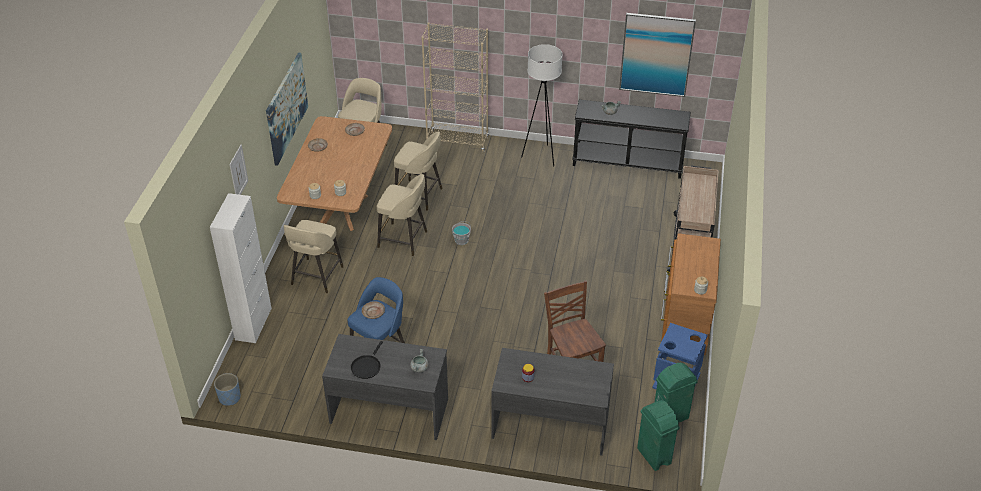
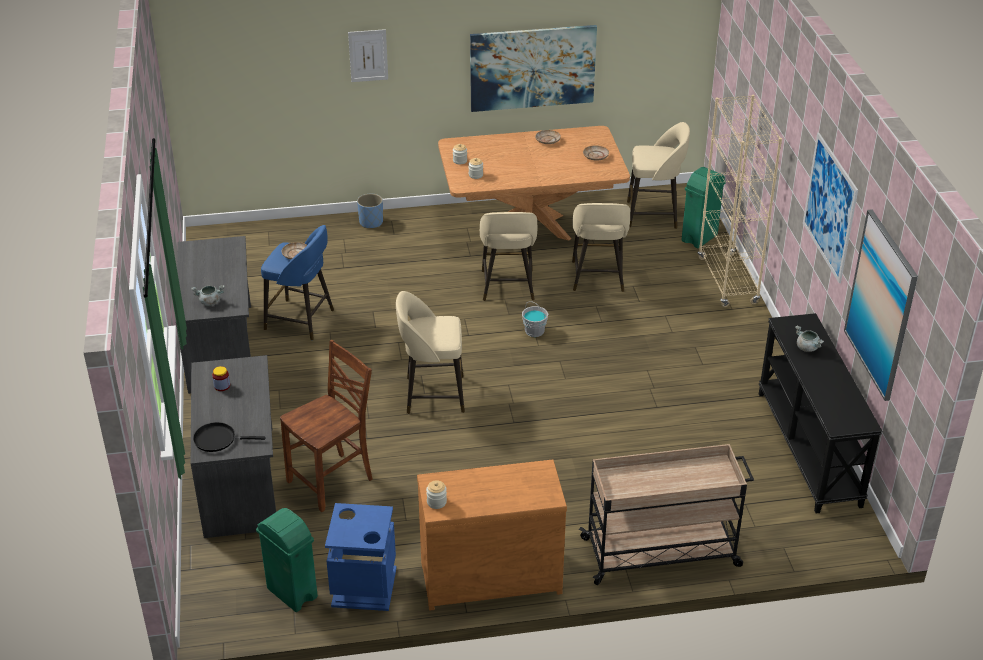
camera: 70 degrees right, 5 degrees down
white cabinet [210,193,272,343] -> none
blue planter [214,373,241,406] -> blue planter moved to [357,194,383,228]
beige stool [284,220,343,293] -> beige stool moved to [396,291,465,414]
black frying pan [351,341,383,379] -> black frying pan moved to [193,422,266,452]
white floor lamp [521,44,563,167] -> none
green trash can [637,400,680,471] -> green trash can moved to [682,167,726,248]
none -> picture [803,133,858,283]

